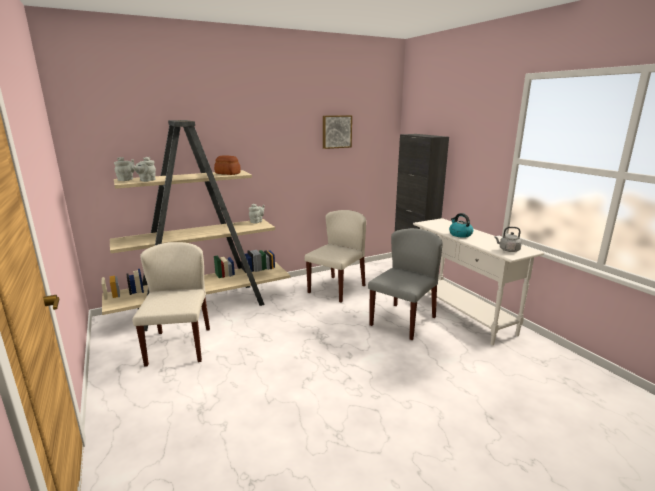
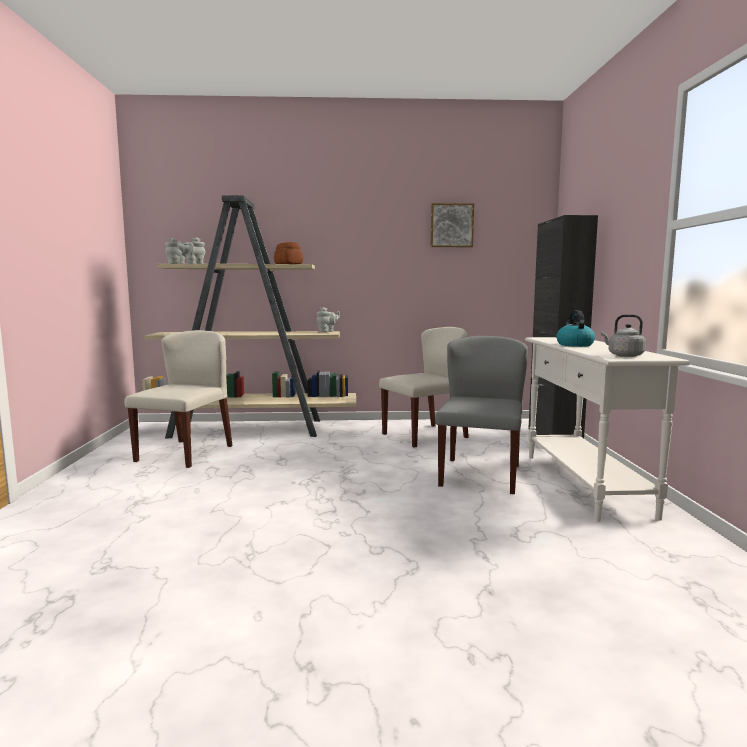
camera: 25 degrees right, 10 degrees down
grey chair [368,228,443,340] -> grey chair turned 45 degrees counterclockwise [435,336,528,494]

